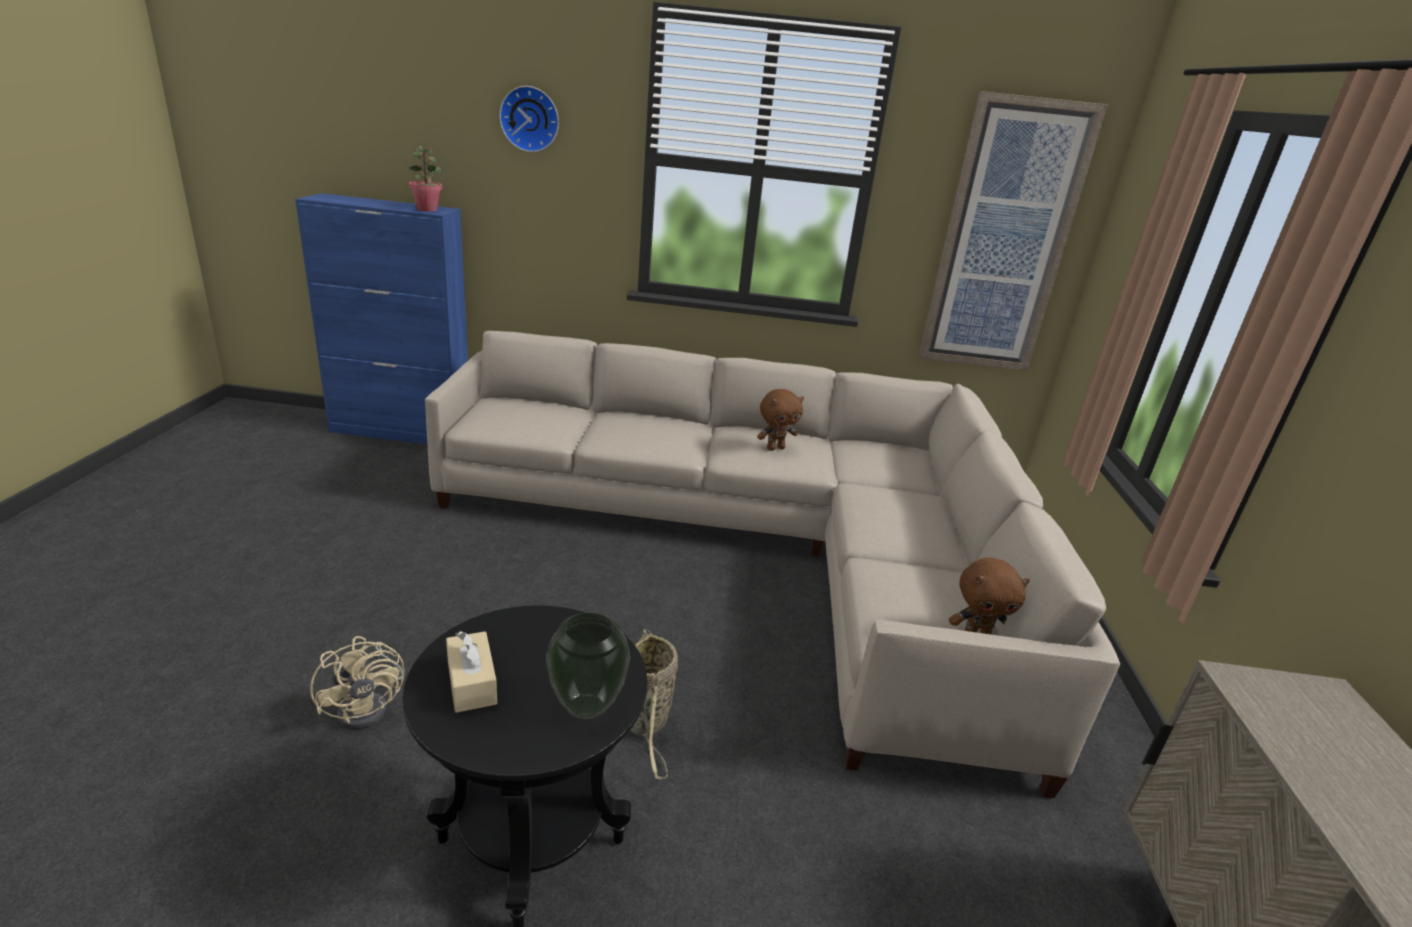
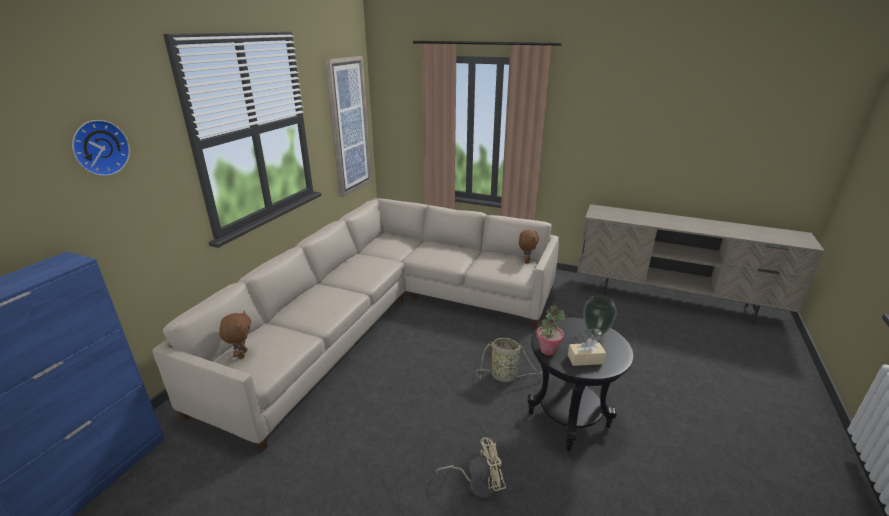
camera: 70 degrees left, 0 degrees up
potted plant [409,146,442,212] -> potted plant moved to [536,305,565,355]
brown plush toy [757,389,804,451] -> brown plush toy moved to [219,311,251,359]

